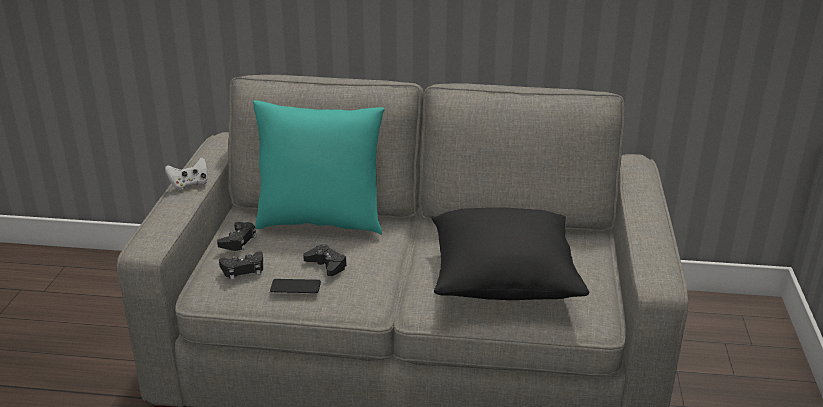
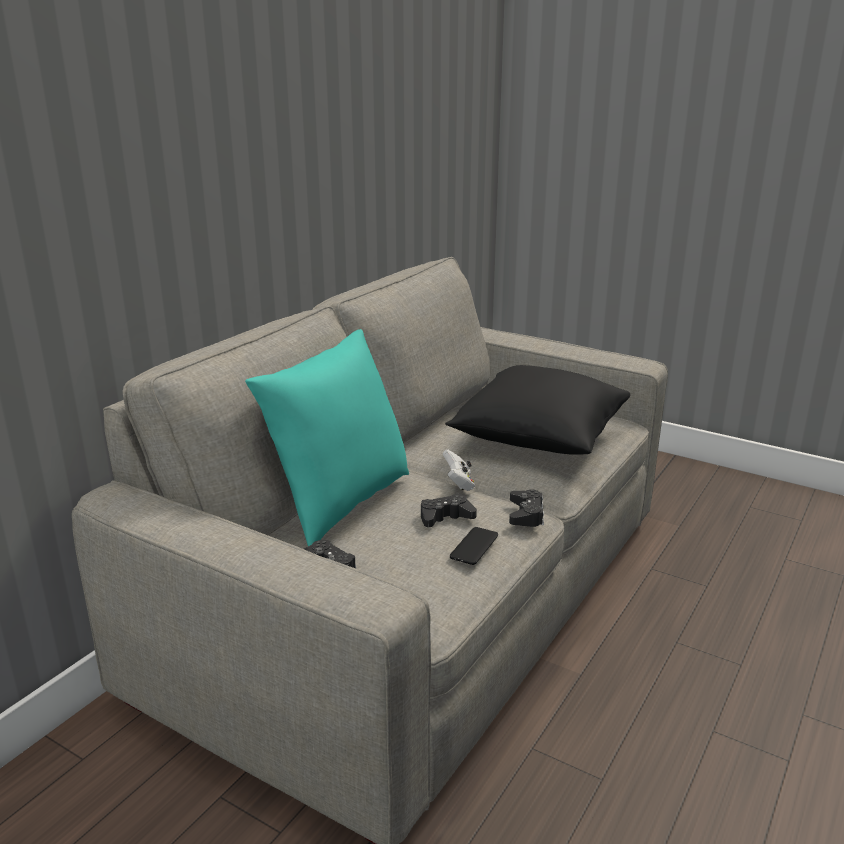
camera: 65 degrees left, 5 degrees down
white game controller [165,157,208,190] -> white game controller moved to [443,449,475,491]
black game controller [219,251,263,280] -> black game controller moved to [509,489,544,527]

